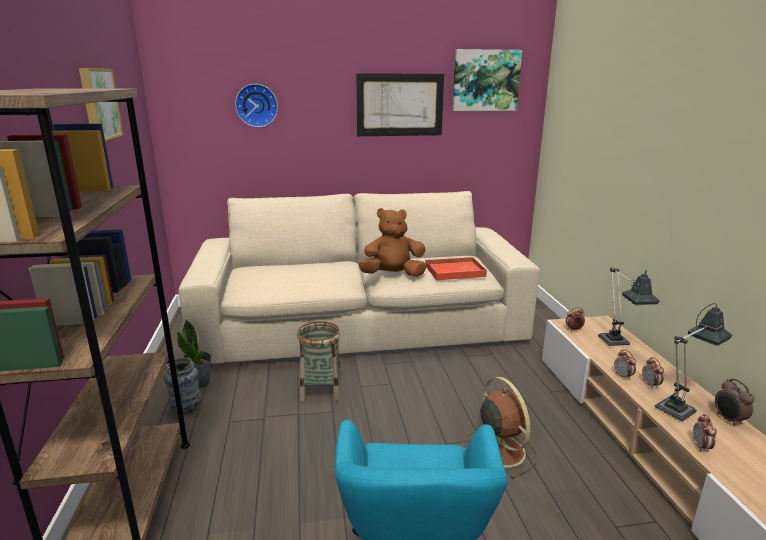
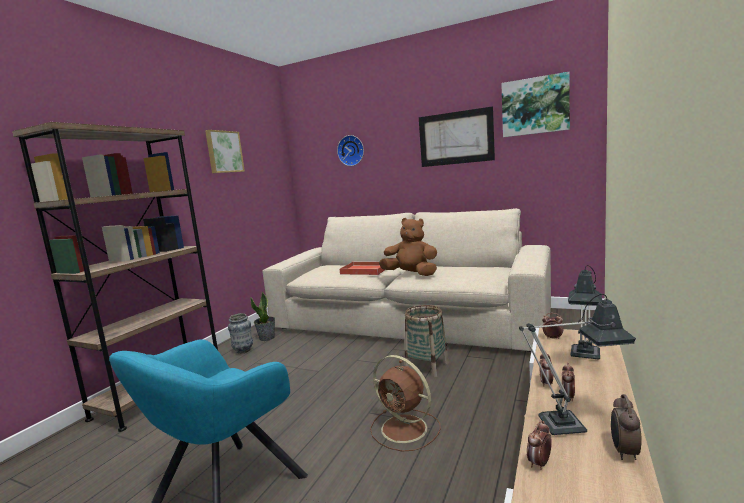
camera: 35 degrees right, 10 degrees down
basket [297,321,341,402] -> basket moved to [405,305,449,377]
red tray [425,257,487,280] -> red tray moved to [340,261,385,275]
brown fan [463,377,537,479] -> brown fan turned 120 degrees clockwise [370,355,441,451]

